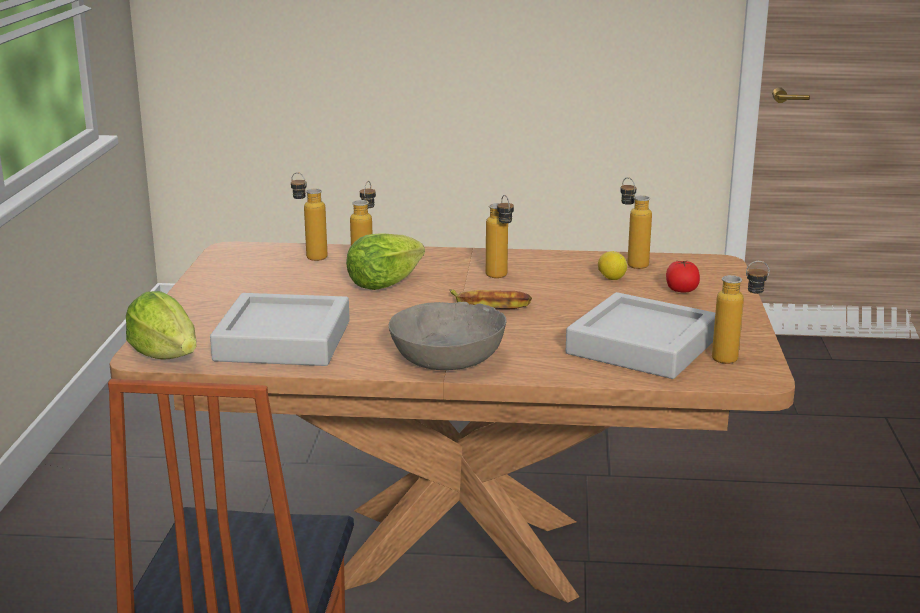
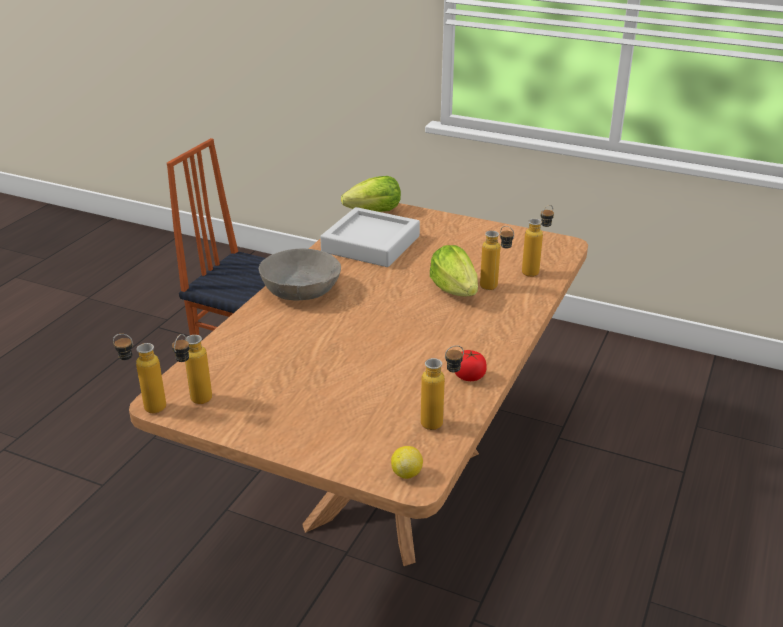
camera: 110 degrees right, 10 degrees up
banana [450,289,532,309] -> none
bottle [486,195,514,278] -> bottle moved to [113,334,166,413]
grey tray [566,292,715,379] -> none
lemon [598,251,627,280] -> lemon moved to [391,446,423,479]
tomato [666,261,700,292] -> tomato moved to [454,350,487,381]

